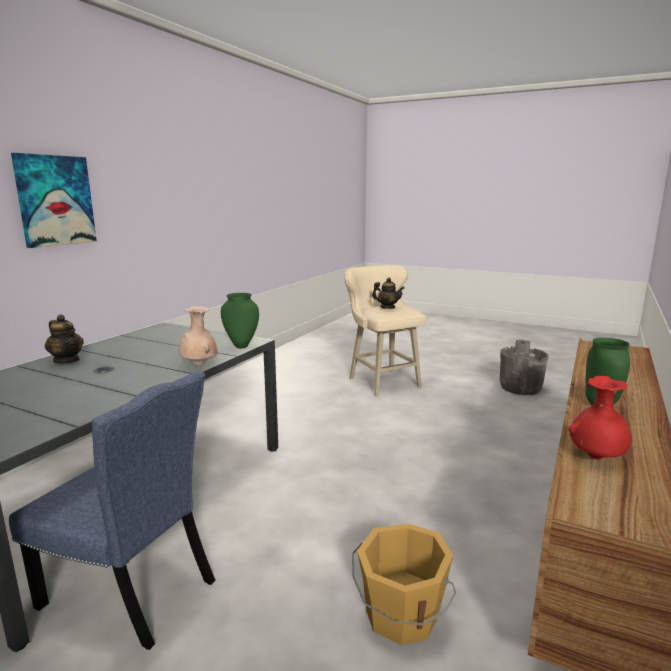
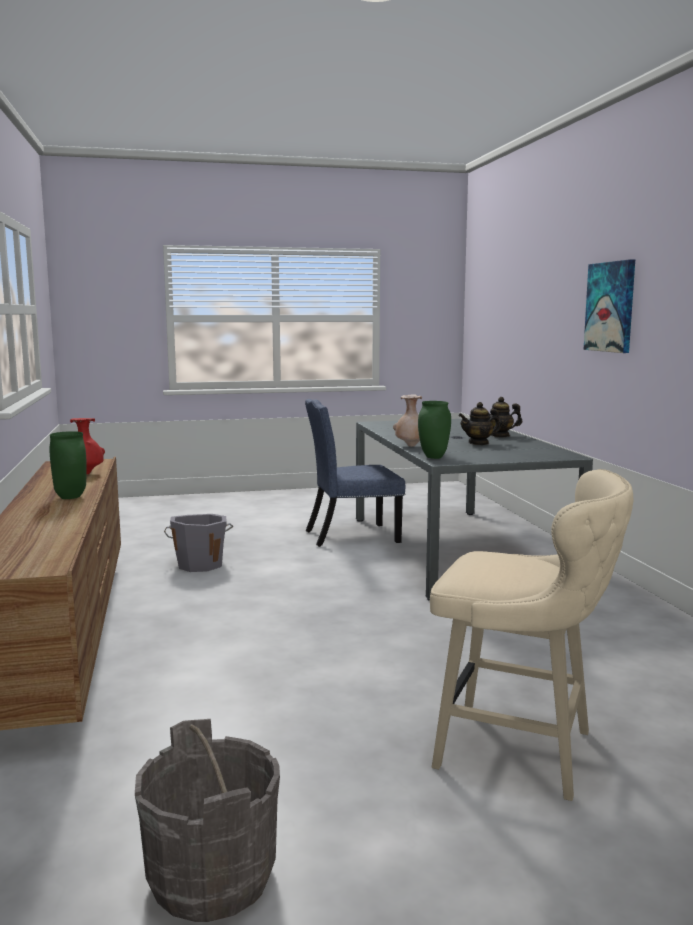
camera: 140 degrees right, 5 degrees down
orange bucket [352,524,456,645] -> grey bucket [164,514,233,572]
teapot [372,278,404,309] -> teapot moved to [459,402,500,445]

